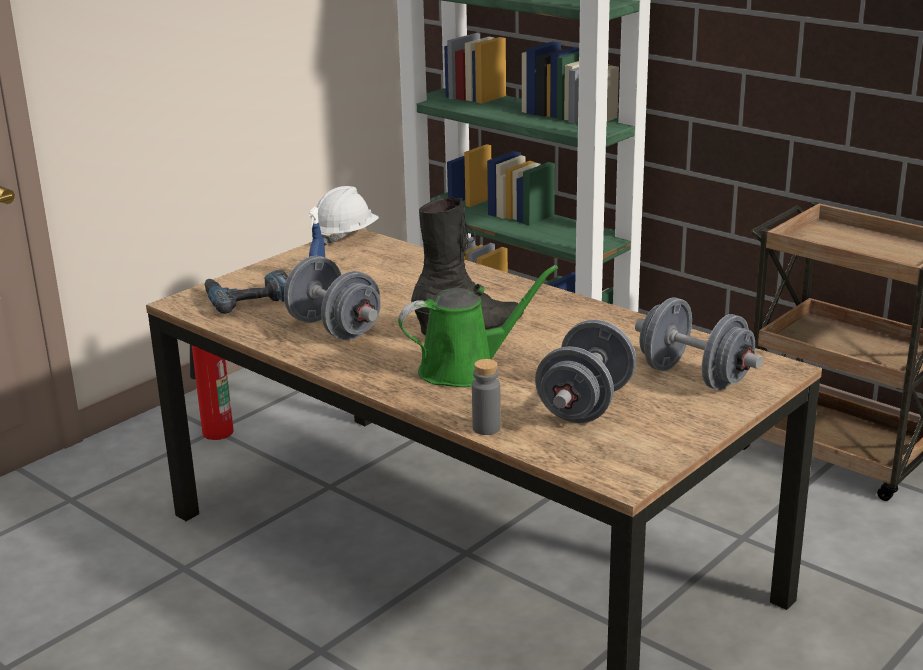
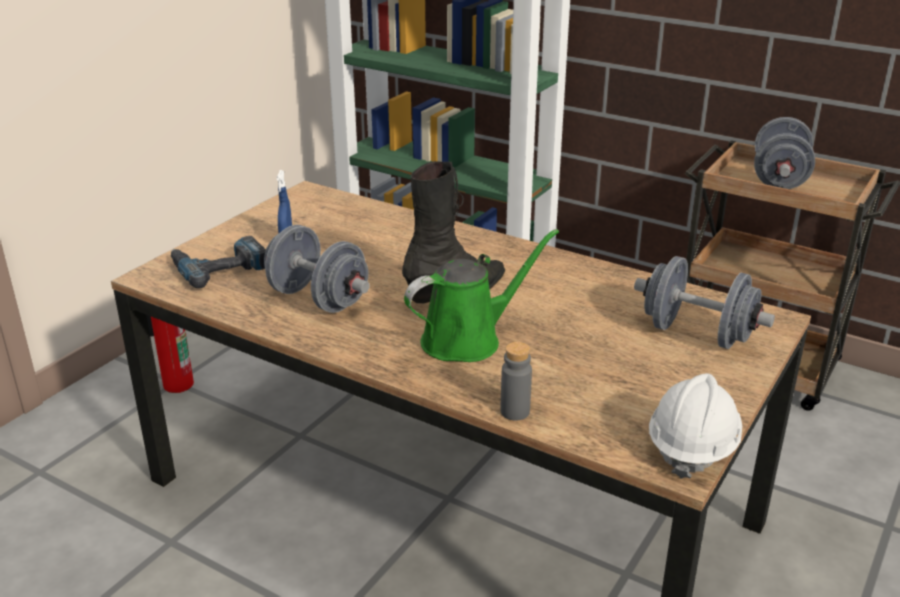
camera: 10 degrees left, 5 degrees up
white hard hat [316,186,379,246] -> white hard hat moved to [649,373,742,479]
grey dumbbell [535,320,636,423] -> grey dumbbell moved to [754,117,815,189]

